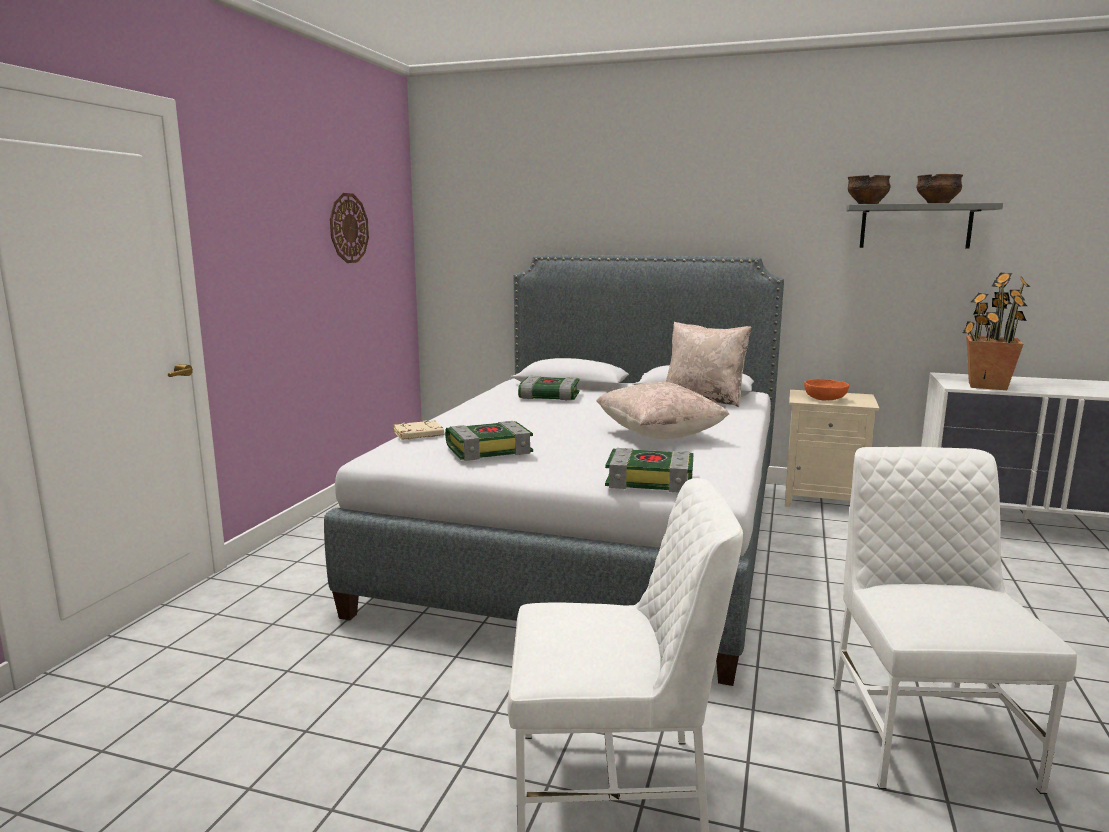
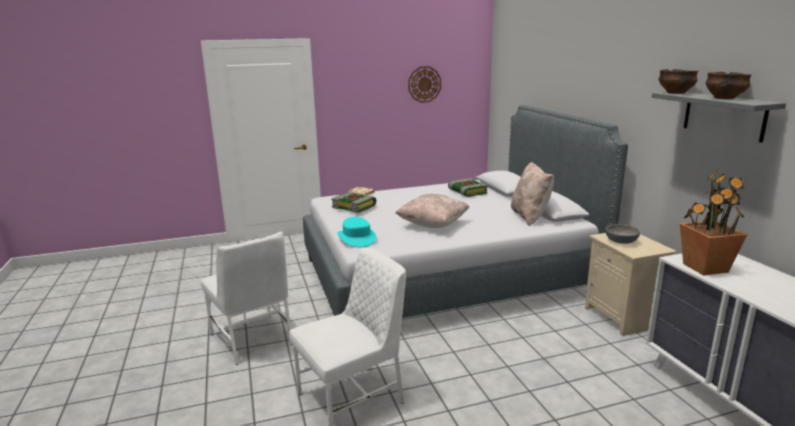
camera: 55 degrees right, 5 degrees up
book [605,448,693,493] -> turquoise hat [337,217,376,247]
orange bowl [804,379,849,400] -> grey bowl [606,224,640,244]

